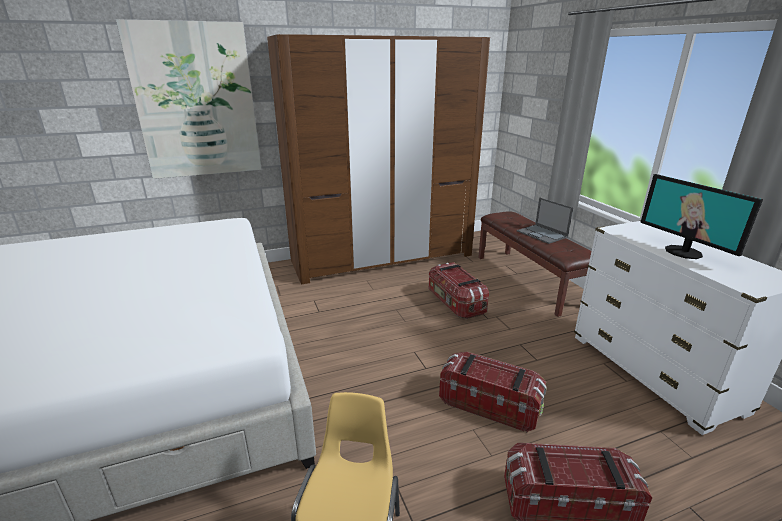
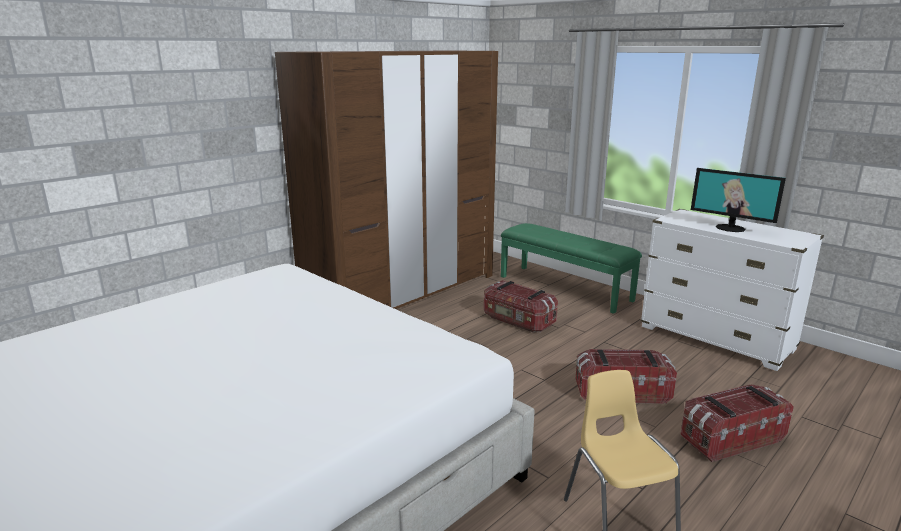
camera: 25 degrees left, 5 degrees down
picture [116,19,262,179] -> none
brown bench [478,211,591,317] -> green bench [501,223,642,314]
laptop [517,198,573,244] -> none

